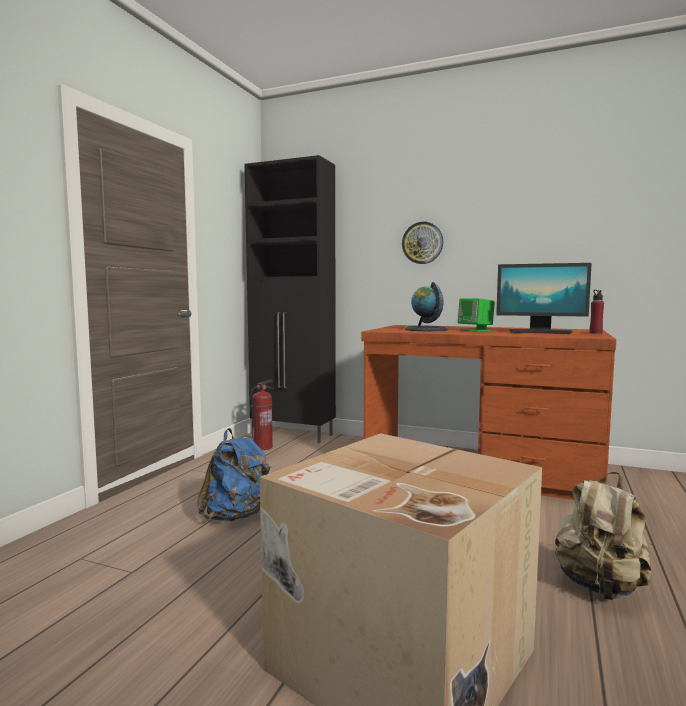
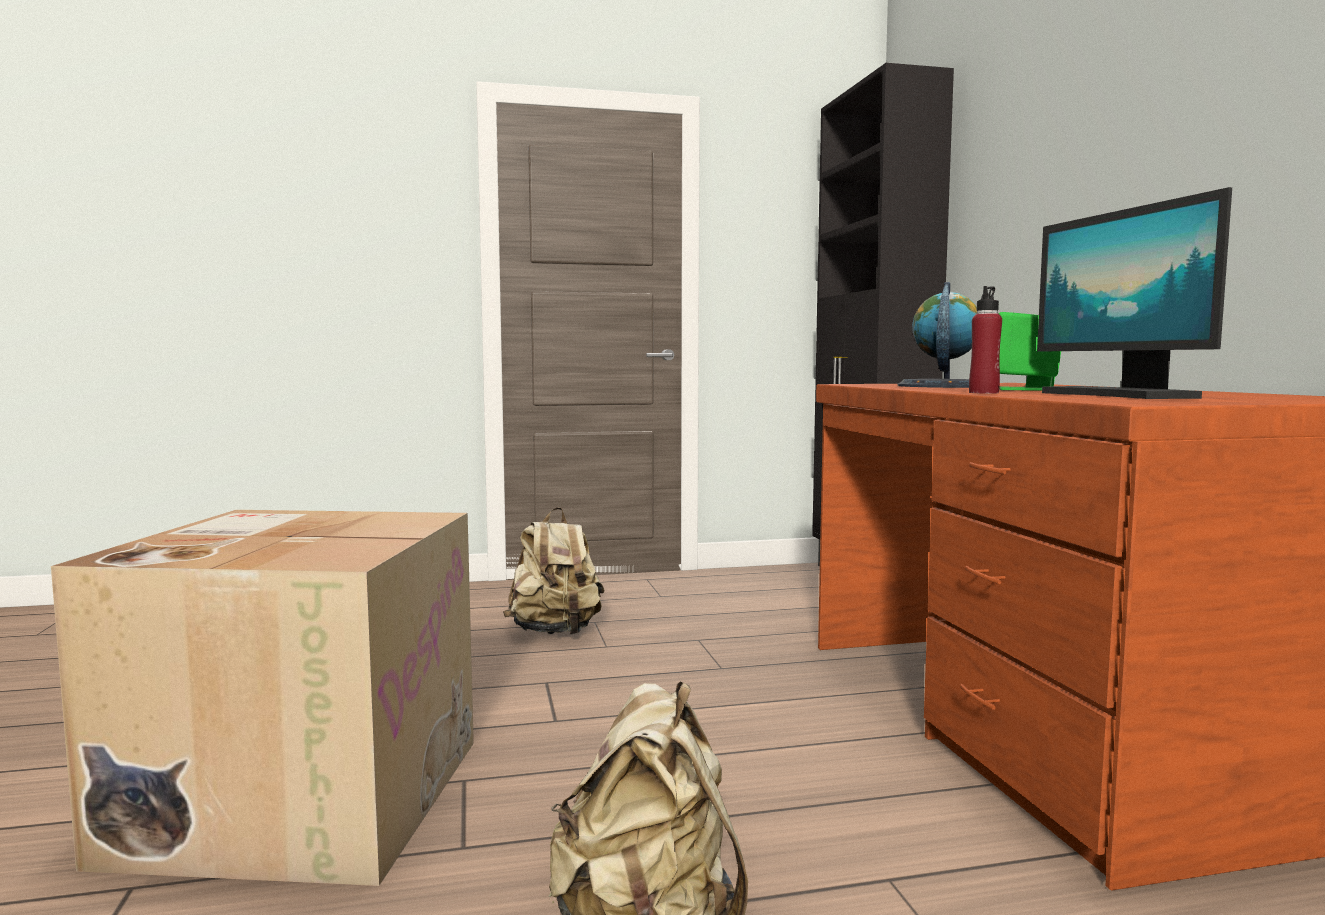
camera: 55 degrees right, 0 degrees up
blue backpack [197,428,271,522] -> beige backpack [503,507,604,635]
fire extinguisher [250,379,273,450] -> none
wall clock [402,222,443,264] -> none
red bottle [590,290,604,334] -> red bottle moved to [969,286,1002,394]

